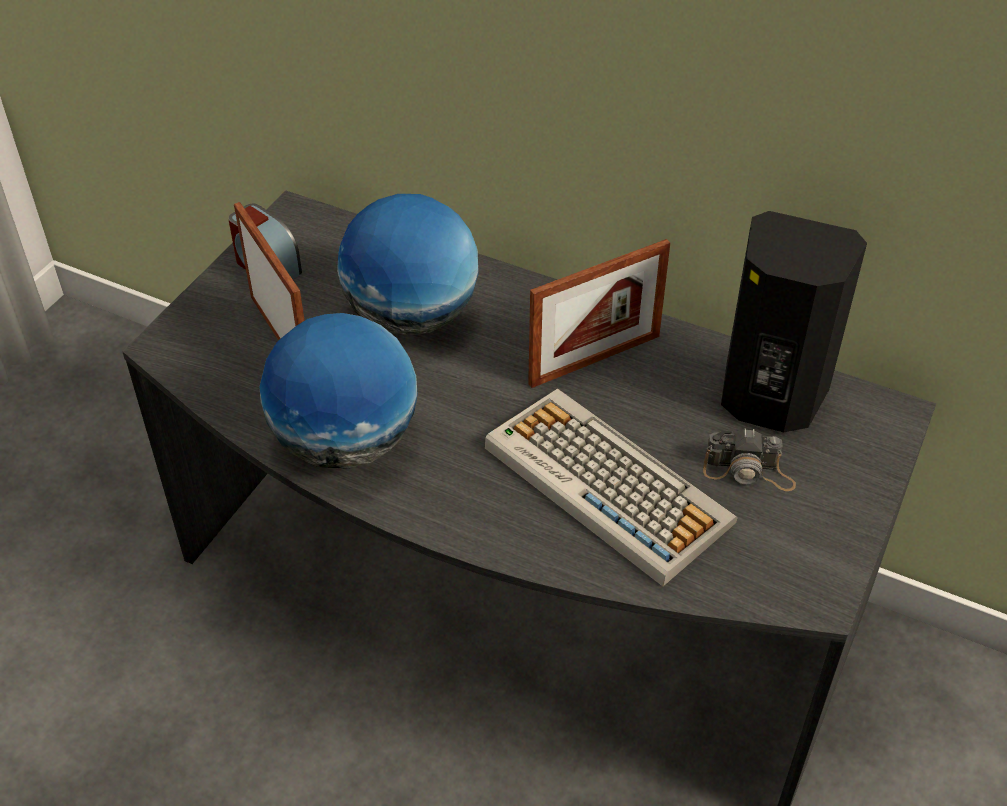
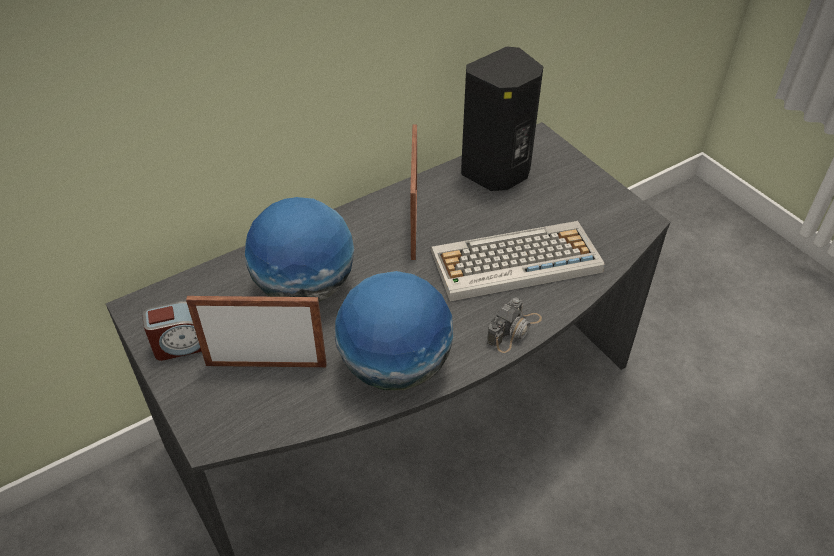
camera: 60 degrees left, 0 degrees up
camera [703,428,796,491] -> camera moved to [487,297,542,353]

